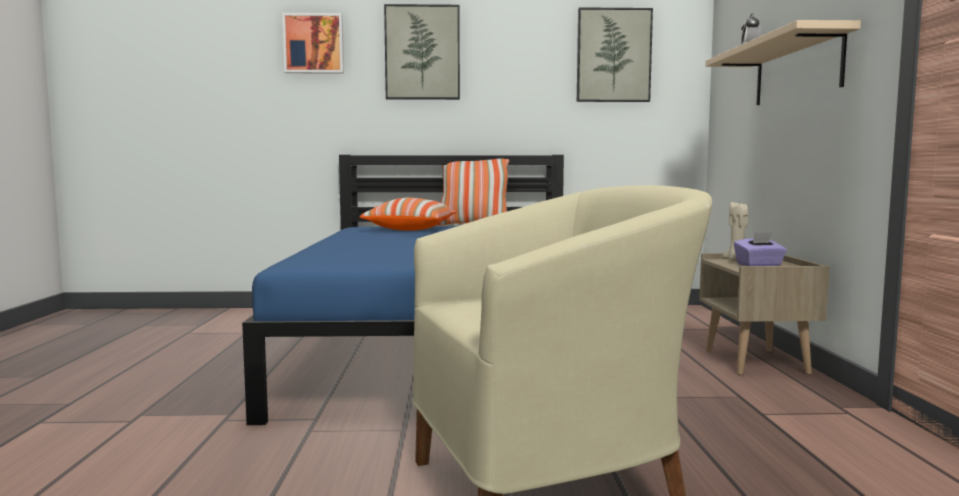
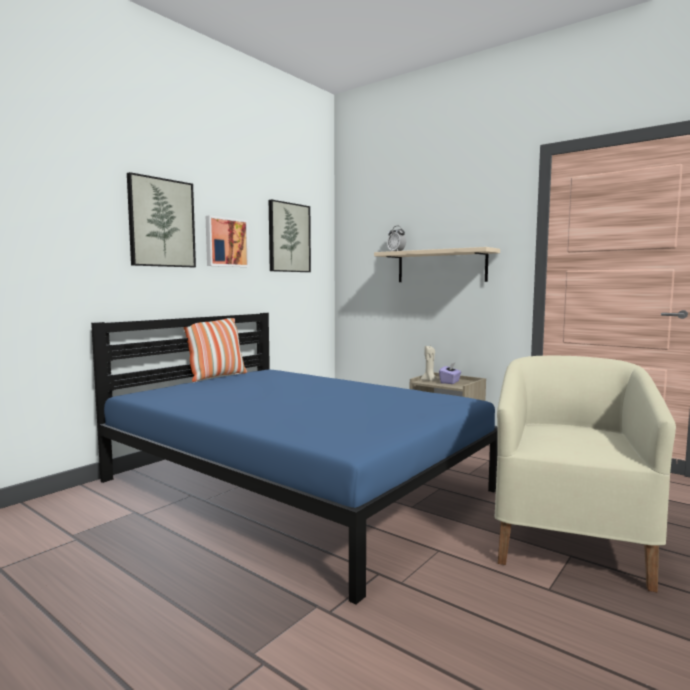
camera: 50 degrees left, 0 degrees up
picture [282,13,344,74] -> picture moved to [206,215,249,267]
pillow [360,197,456,231] -> none

